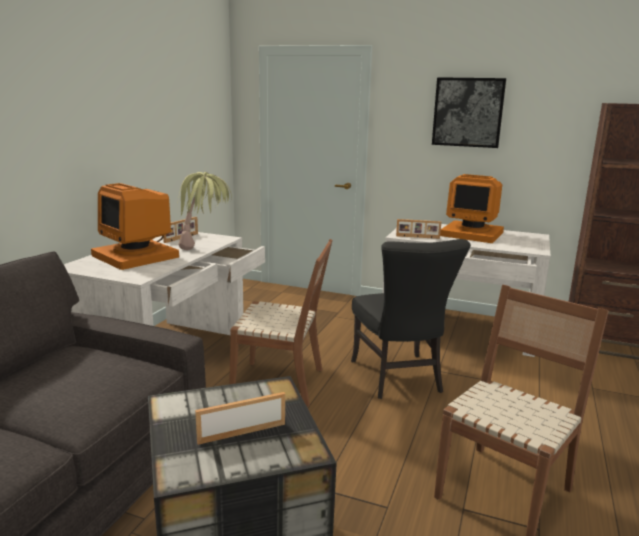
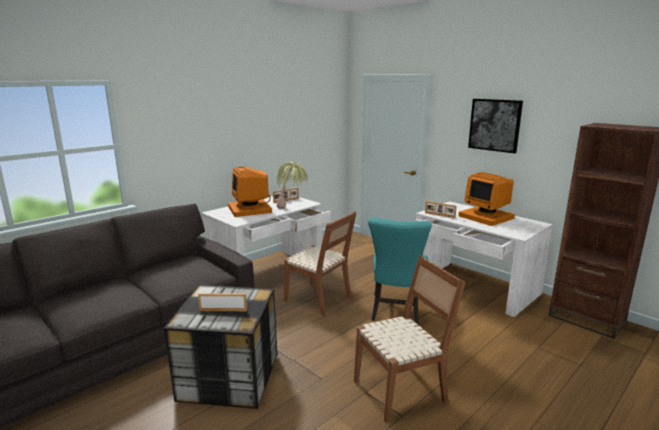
camera: 25 degrees right, 0 degrees up
black chair [351,239,471,399] -> turquoise chair [368,218,432,325]

